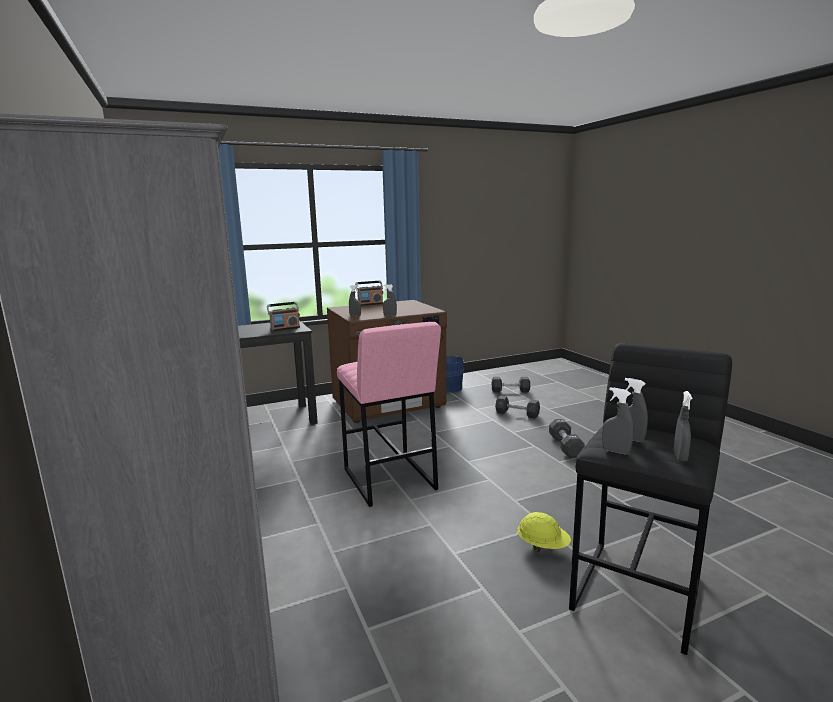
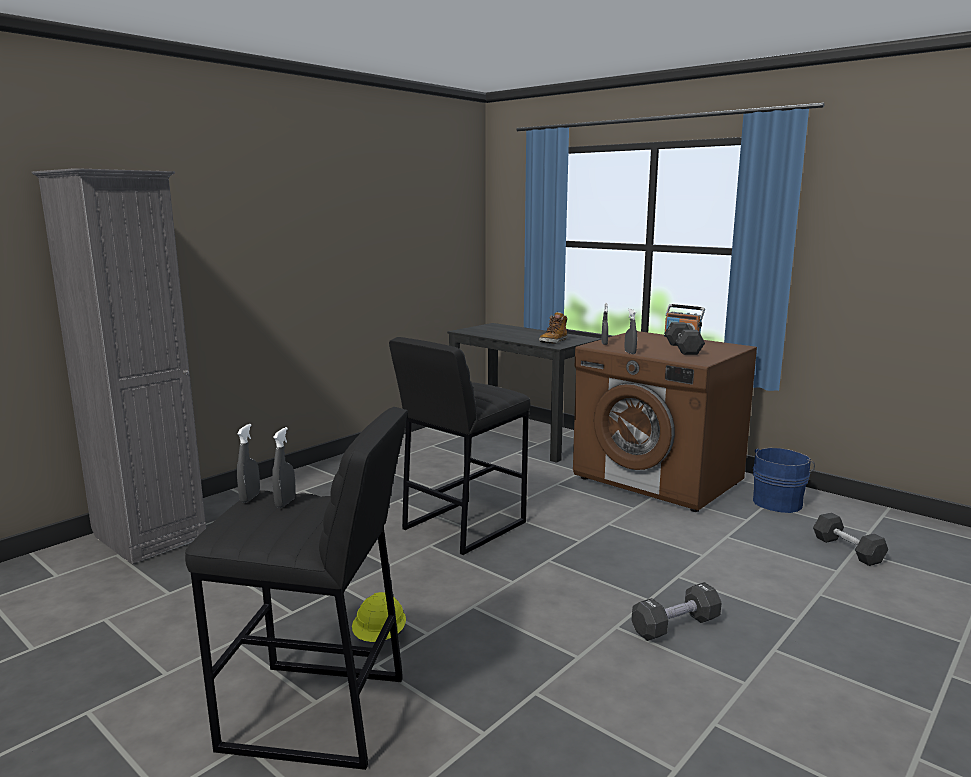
camera: 65 degrees right, 0 degrees up
radio [267,302,300,331] -> boot [539,312,567,344]
pink stool [337,322,441,507] -> black stool [389,337,530,555]
grey dumbbell [495,396,540,419] -> grey dumbbell moved to [665,322,705,355]
grey spray bottle [674,391,693,461] -> none

